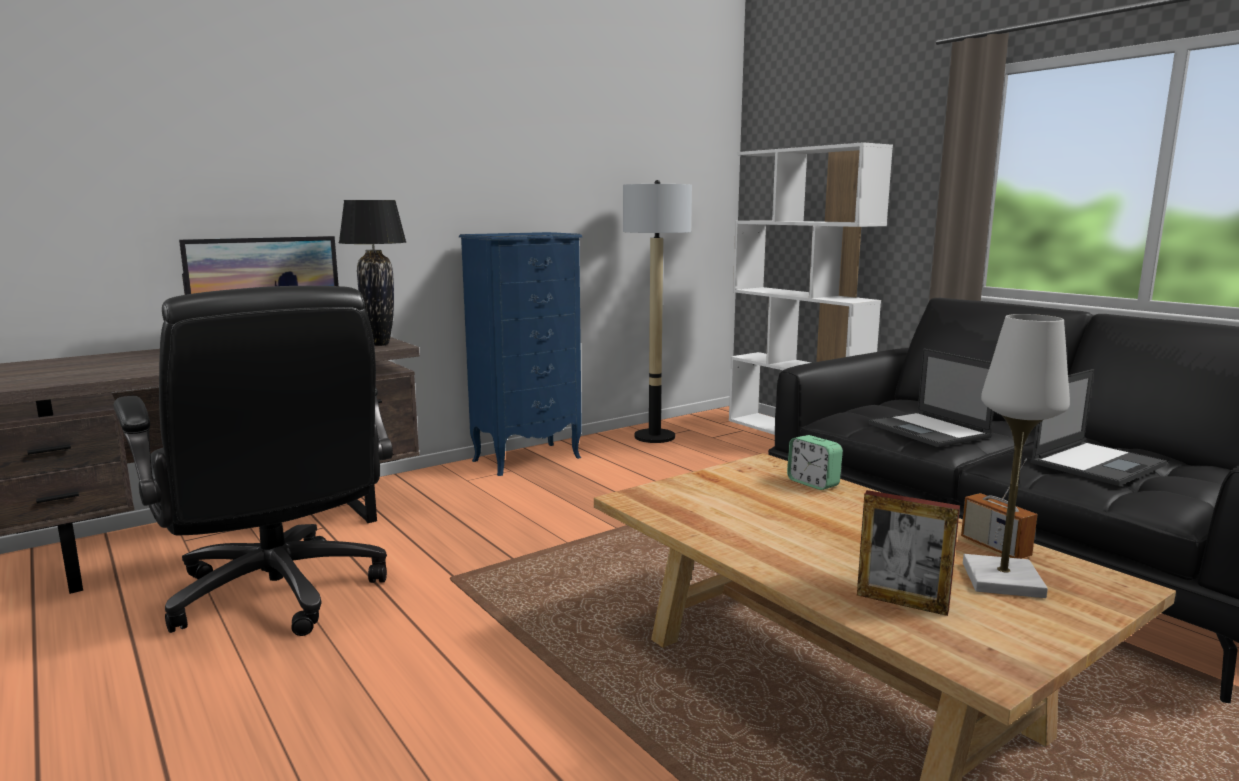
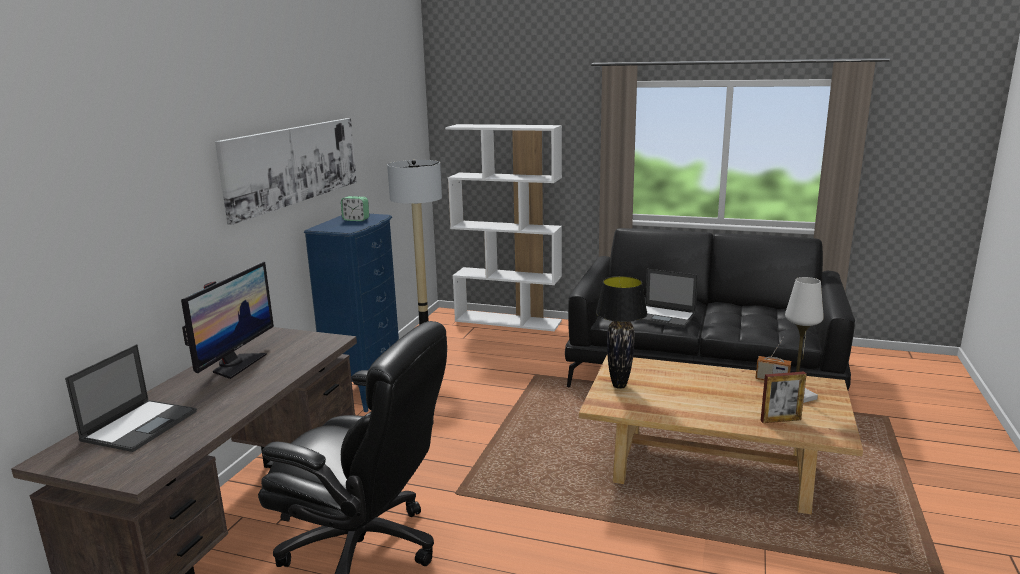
camera: 35 degrees left, 5 degrees up
black table lamp [339,200,407,346] -> black table lamp moved to [596,276,648,389]
alarm clock [787,435,843,490] -> alarm clock moved to [341,196,369,221]
laptop [1030,369,1167,486] -> laptop moved to [65,344,197,452]
none -> picture [215,118,357,225]

